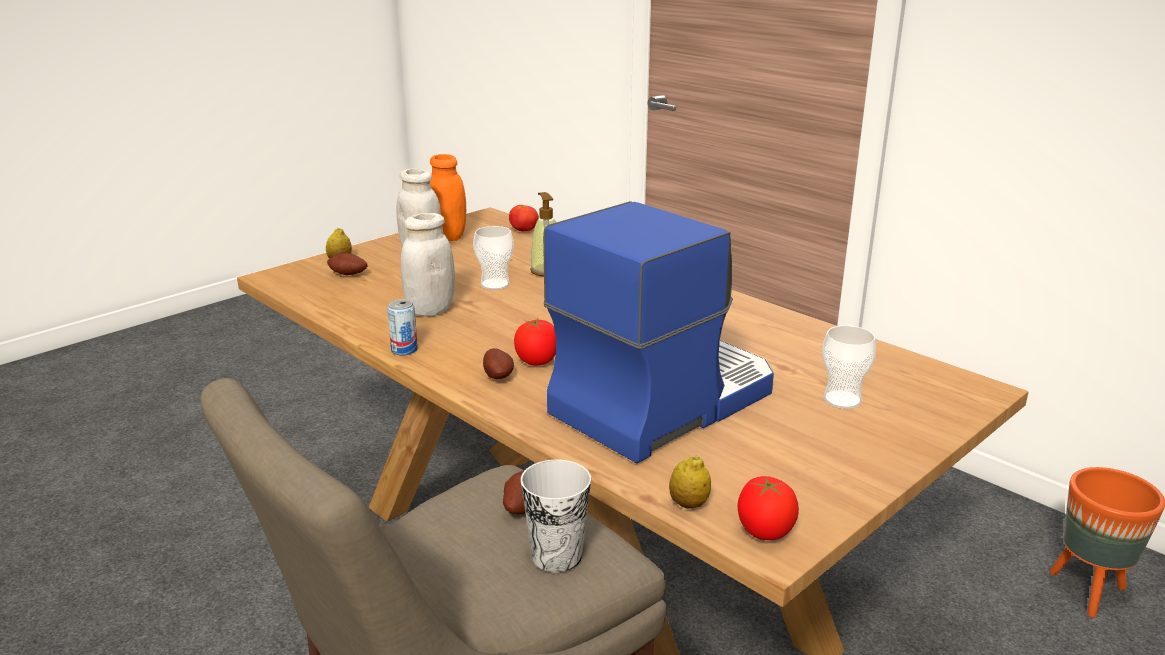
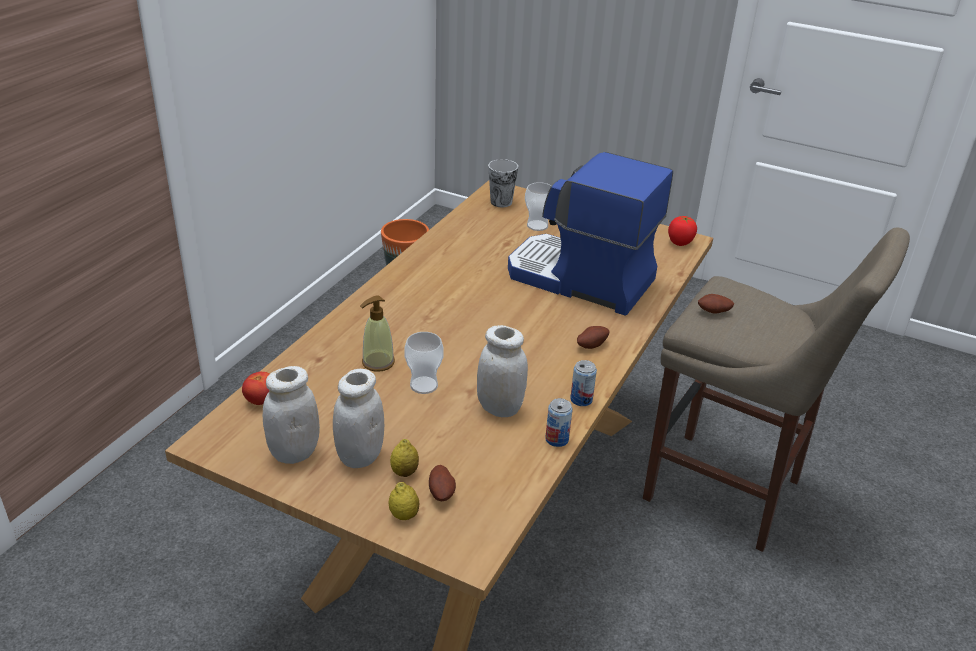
camera: 110 degrees left, 10 degrees up
orange jar [430,154,466,241] -> white jar [263,366,320,464]
tomato [514,318,556,366] -> none
cup [521,459,591,572] -> cup moved to [488,159,518,207]
lemon [669,455,711,508] -> lemon moved to [390,439,419,477]
none -> can [545,398,573,447]

